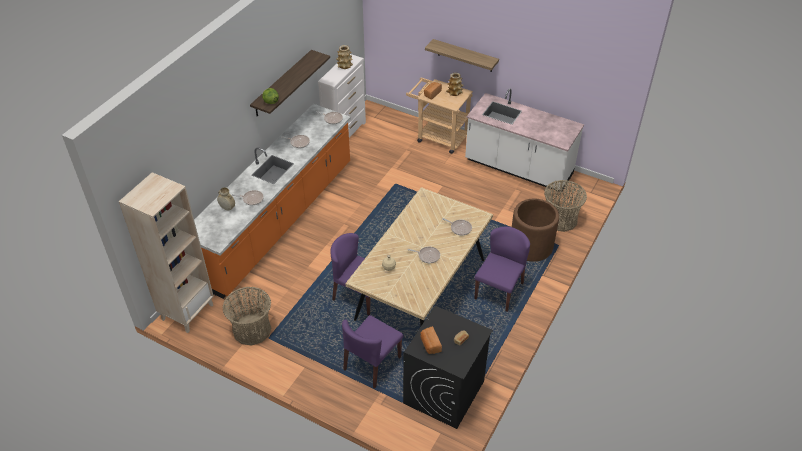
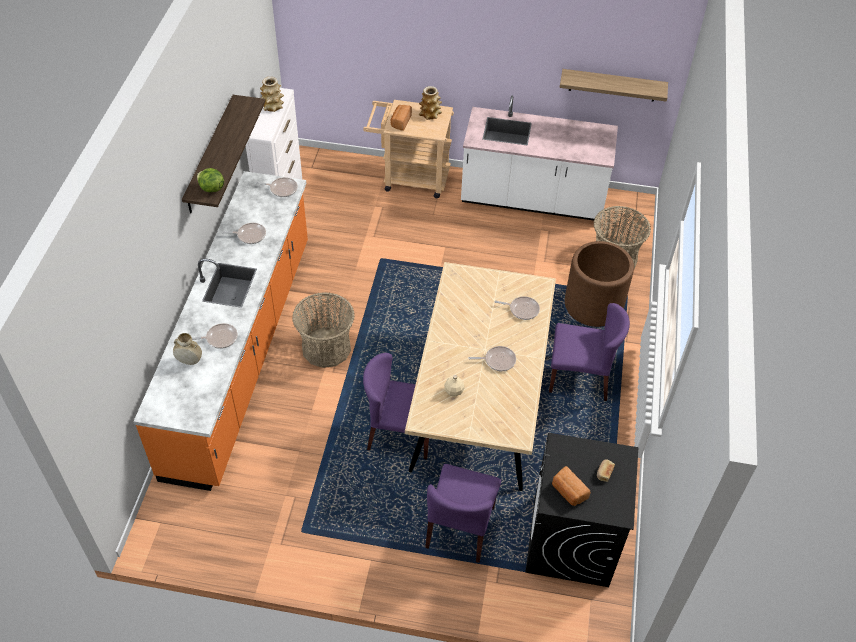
camera: 20 degrees left, 5 degrees up
beige bookcase [119,172,214,333] -> none
basket [223,287,271,345] -> basket moved to [292,292,355,368]
shelf [425,39,499,72] -> shelf moved to [560,69,668,102]
purple chair [474,226,530,312] -> purple chair turned 90 degrees clockwise [549,303,630,401]

